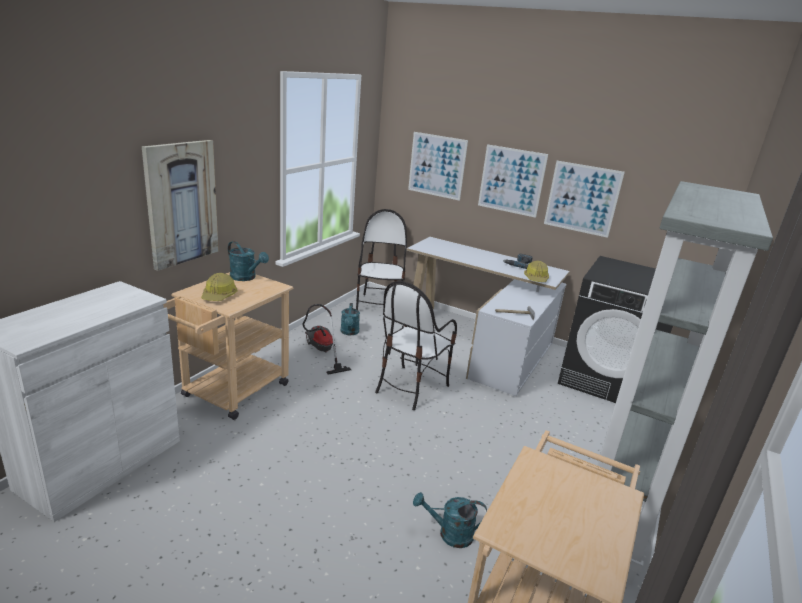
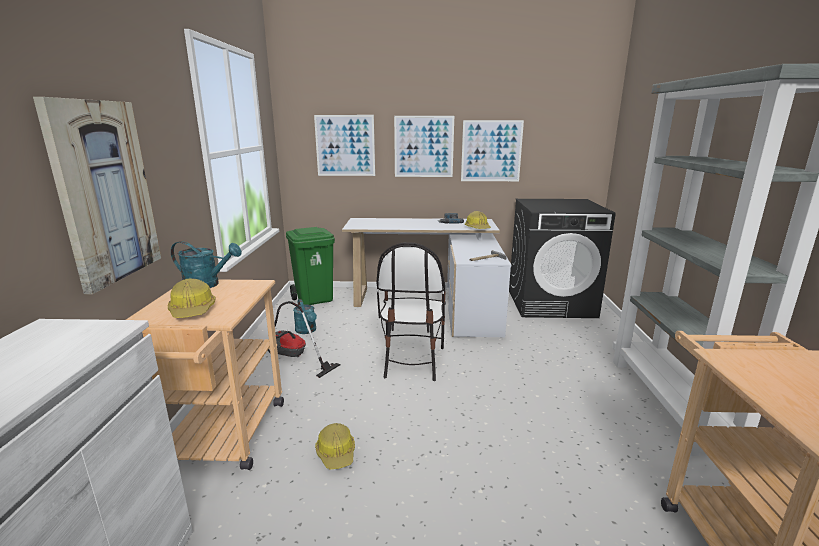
camera: 25 degrees left, 5 degrees down
chair [356,209,407,310] -> green trash can [286,227,335,305]
turquoise watering can [413,492,487,548] -> none
none -> hard hat [315,423,355,469]

